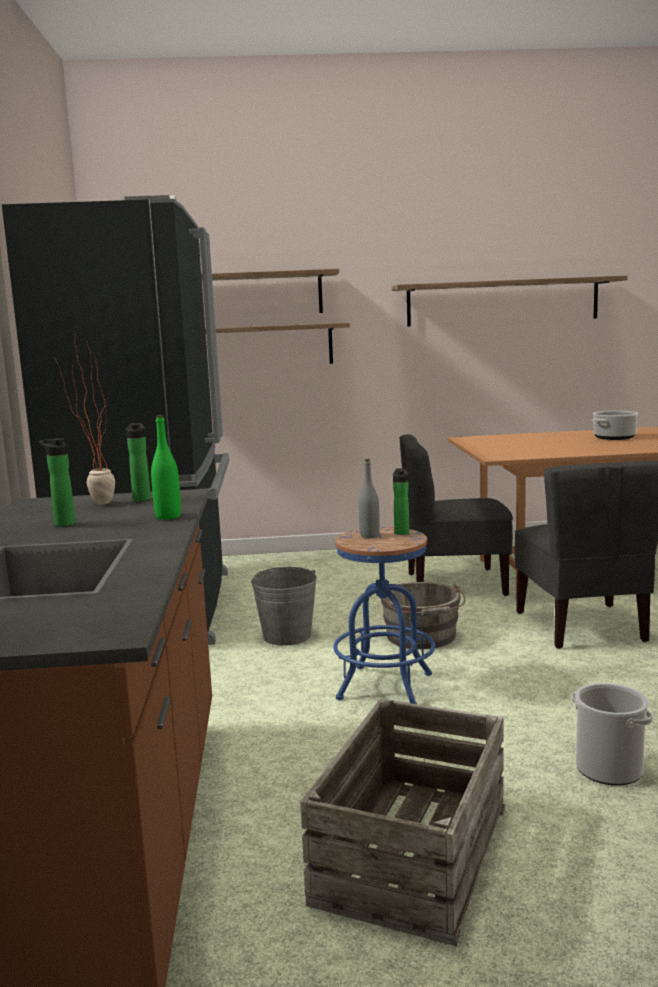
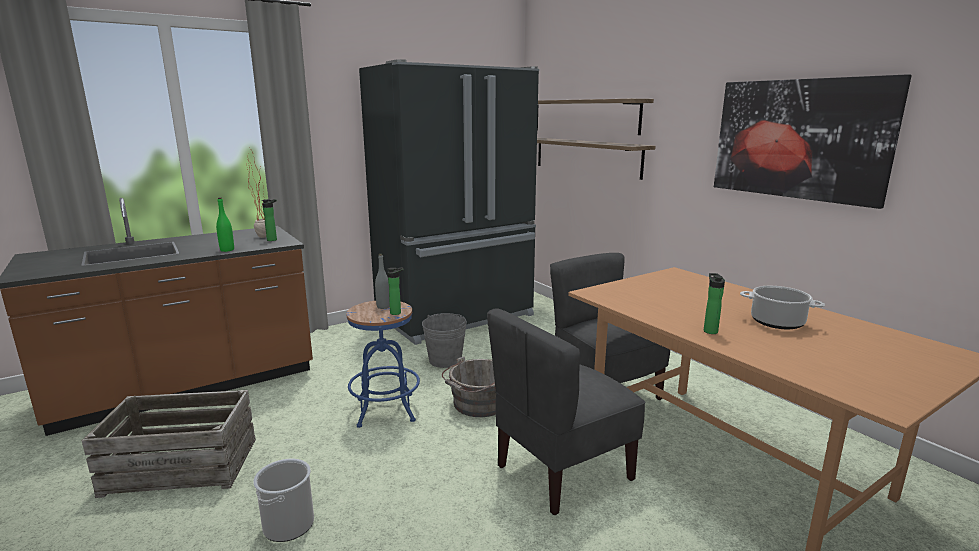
camera: 60 degrees right, 5 degrees up
bottle [39,438,75,527] -> bottle moved to [704,273,725,334]
shelf [392,275,628,326] -> picture [714,74,912,209]

